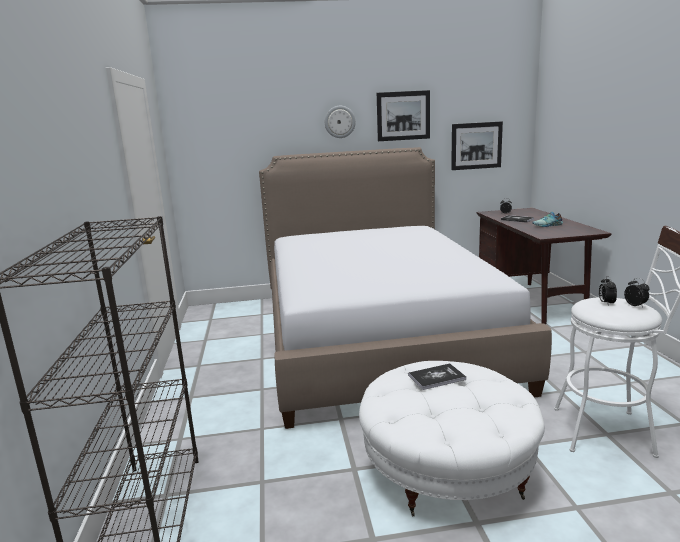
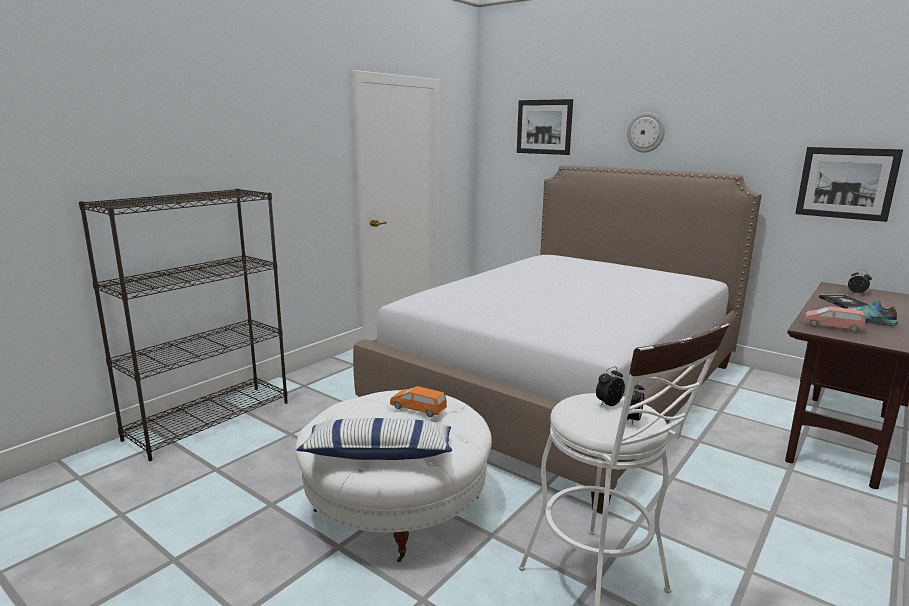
camera: 45 degrees right, 0 degrees up
picture [377,90,430,141] -> picture moved to [517,99,573,155]
book [408,364,466,390] -> orange toy car [390,386,447,417]
none -> pillow [296,418,452,460]
none -> pink toy car [805,306,865,333]

